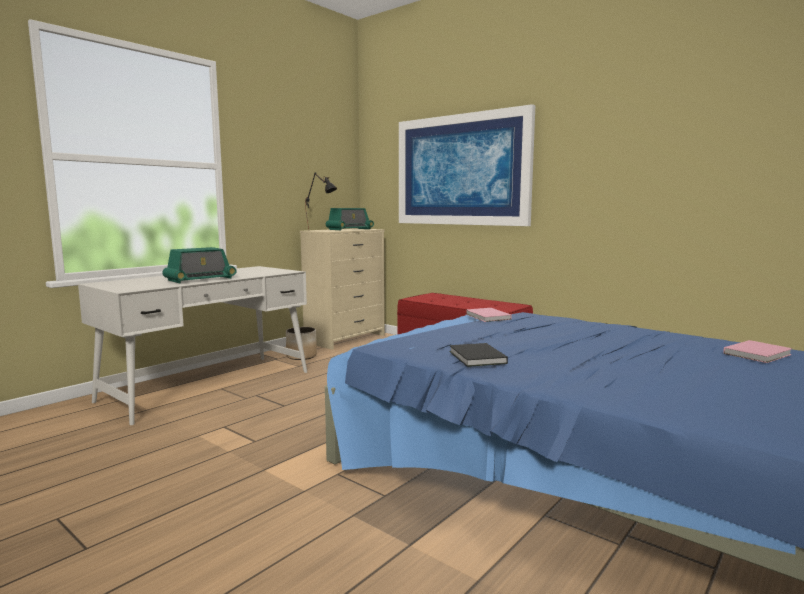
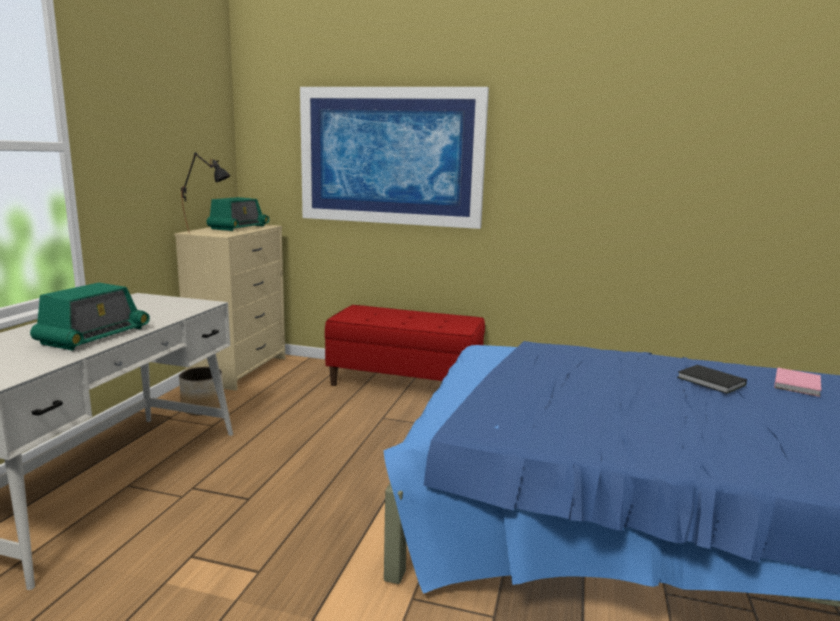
camera: 25 degrees left, 5 degrees up
black book [449,343,508,367] -> black book moved to [677,365,747,394]
pink book [466,308,511,322] -> none

